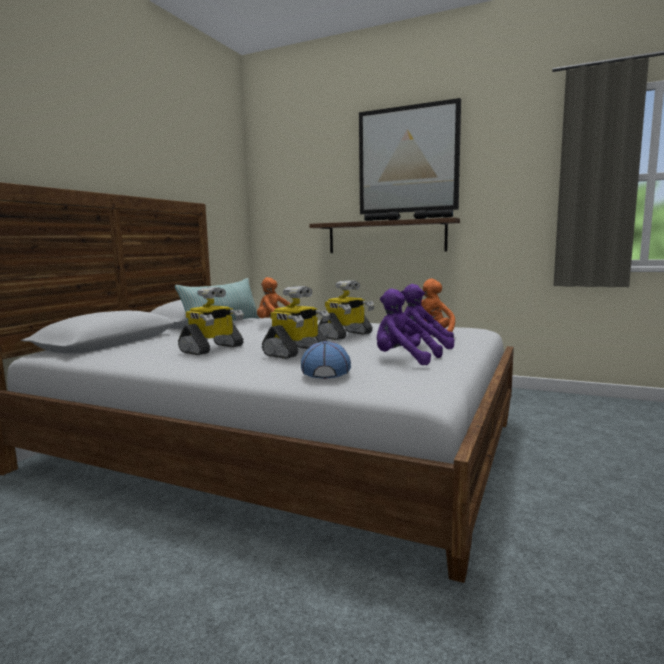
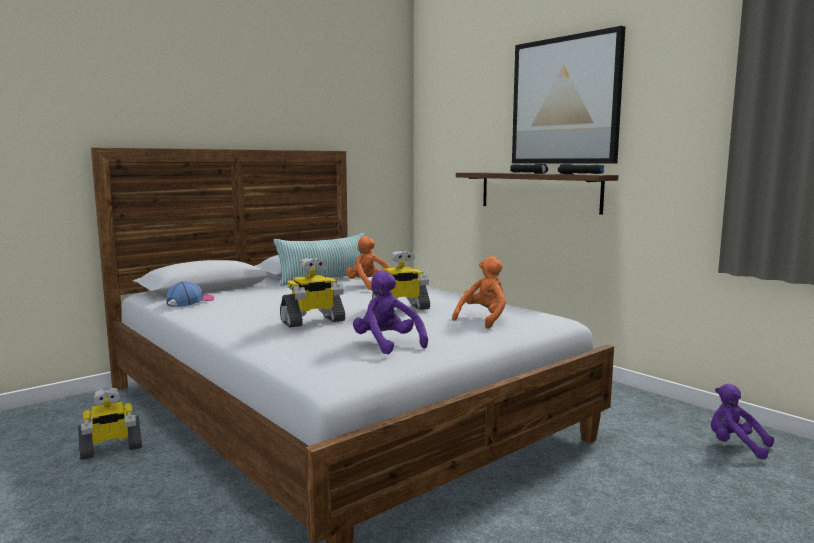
camera: 25 degrees right, 0 degrees up
toy robot [178,287,244,355] -> toy robot moved to [78,387,142,460]
cap [301,341,351,379] -> cap moved to [166,281,214,307]
purple plush toy [401,284,455,349] -> purple plush toy moved to [711,384,774,459]

